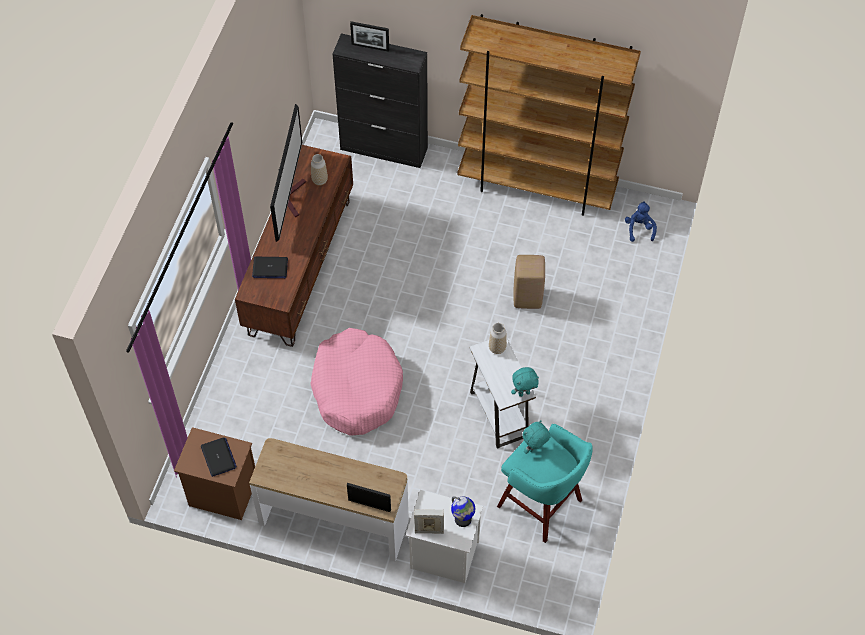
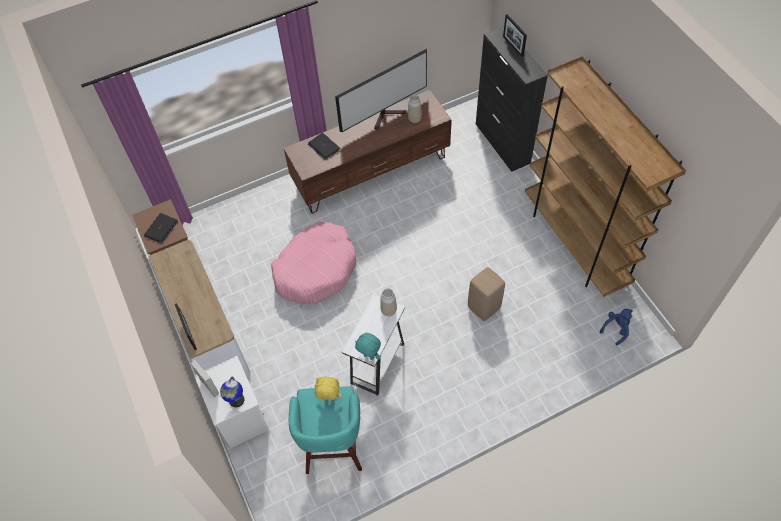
camera: 50 degrees right, 0 degrees up
turquoise plush toy [522,420,550,454] -> yellow plush toy [315,377,342,400]

